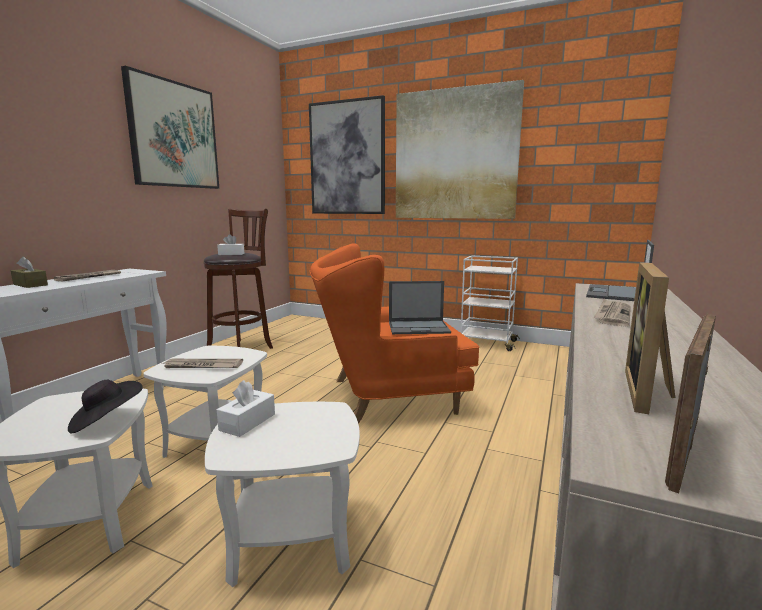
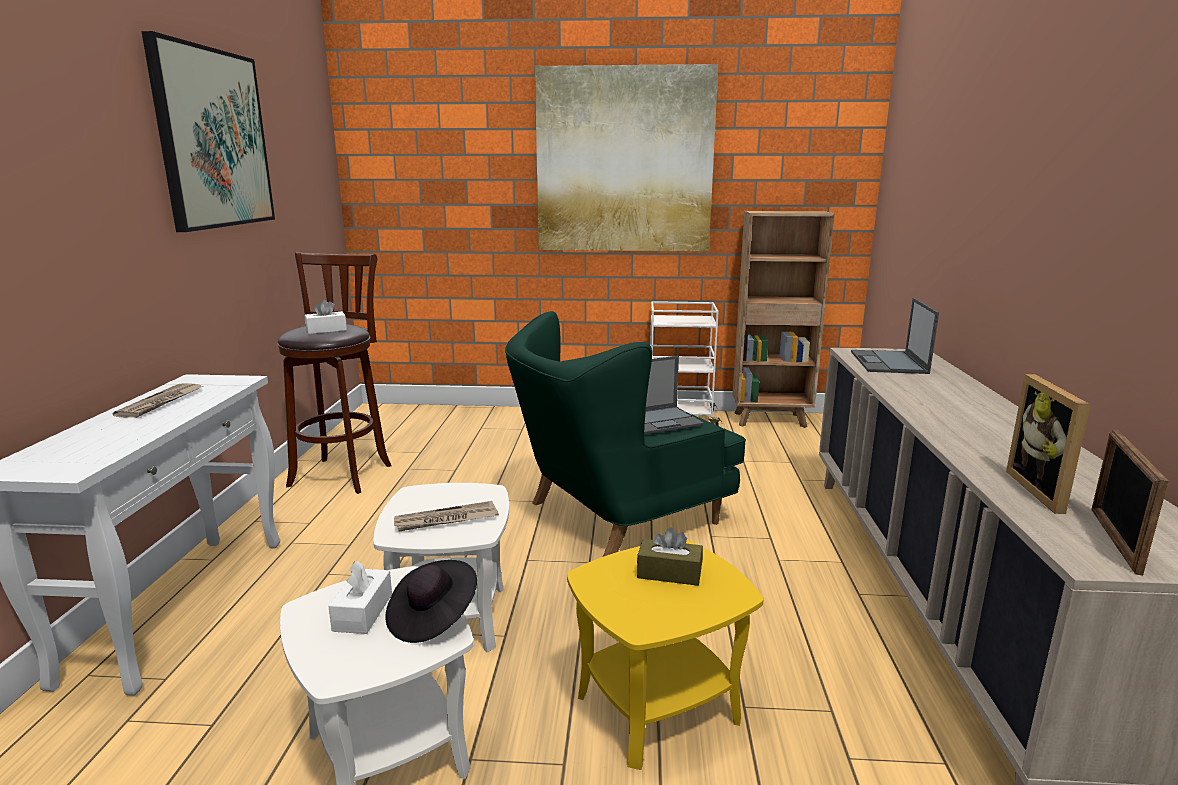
camera: 20 degrees left, 5 degrees up
brown tissue box [11,256,48,288] -> brown tissue box moved to [637,528,703,586]
white side table [205,402,360,587] -> yellow side table [567,540,764,770]
white tissue box [217,380,275,437] -> white tissue box moved to [328,561,392,634]
picture [309,95,385,214] -> none
orange armchair [309,243,480,424] -> green armchair [505,311,746,557]
newspaper [594,299,631,326] -> none
none -> brown bookcase [733,211,835,428]

